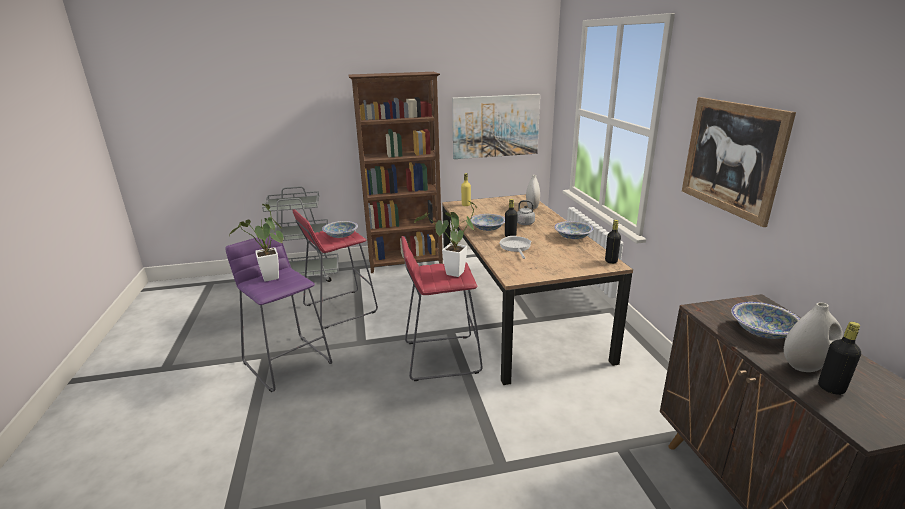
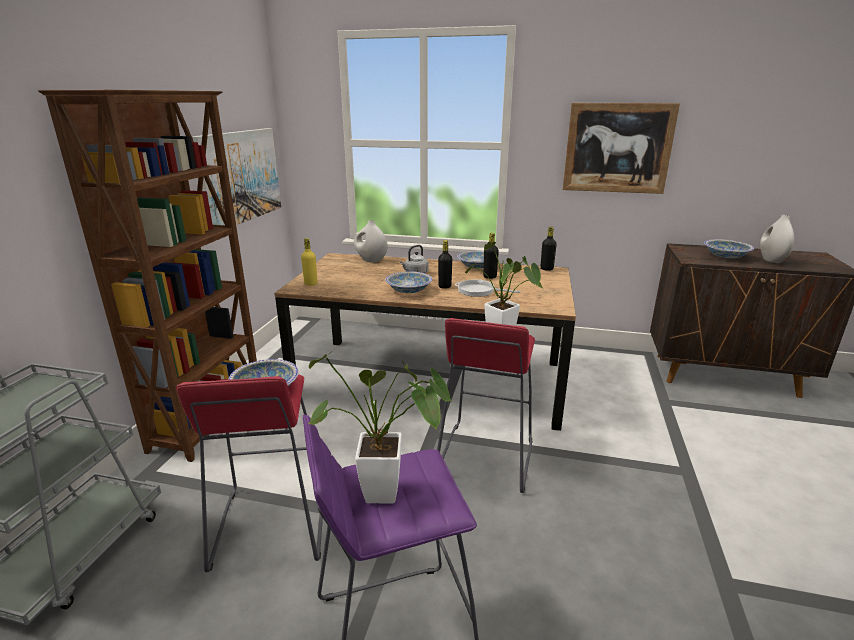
camera: 65 degrees left, 0 degrees up
black bottle [818,322,861,395] -> black bottle moved to [483,233,499,279]

